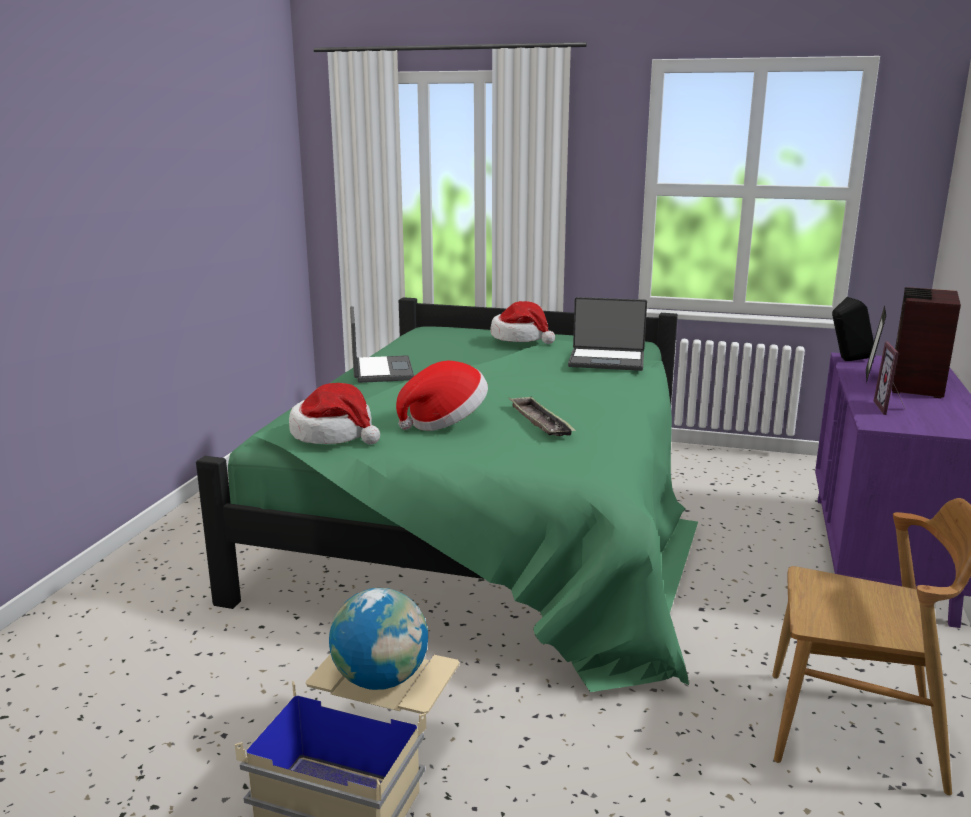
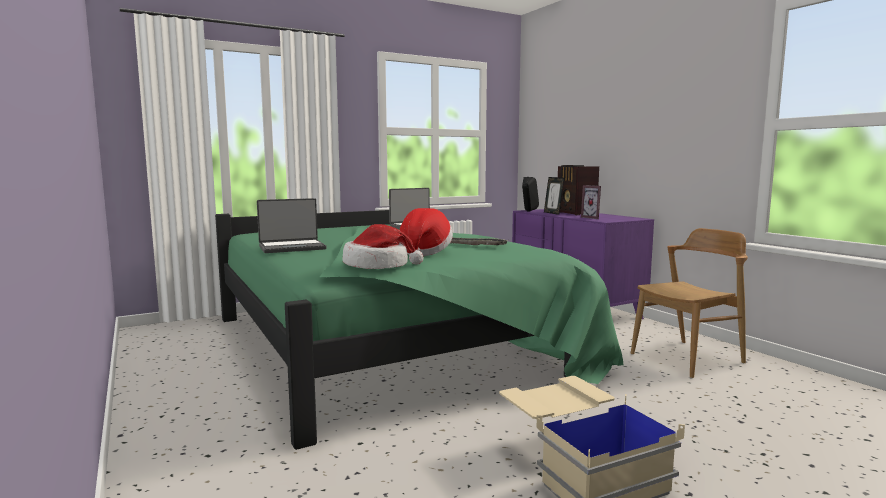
camera: 45 degrees left, 10 degrees down
globe [329,588,428,690] -> none
laptop [350,306,414,383] -> laptop turned 120 degrees clockwise [257,198,327,253]
hat [491,301,555,344] -> none

